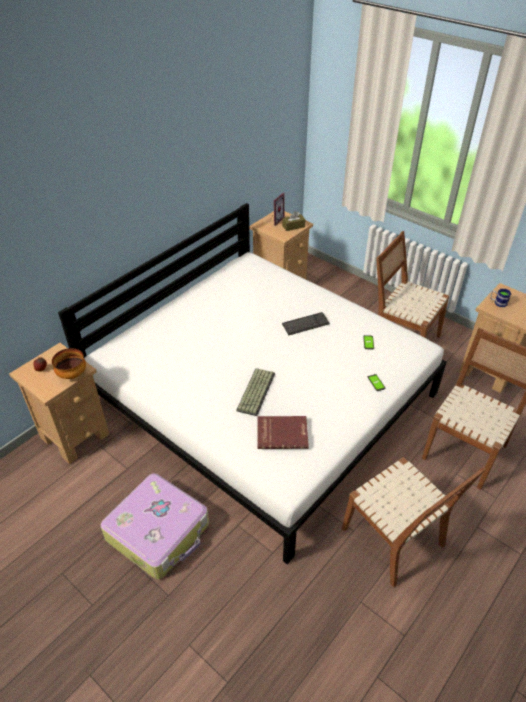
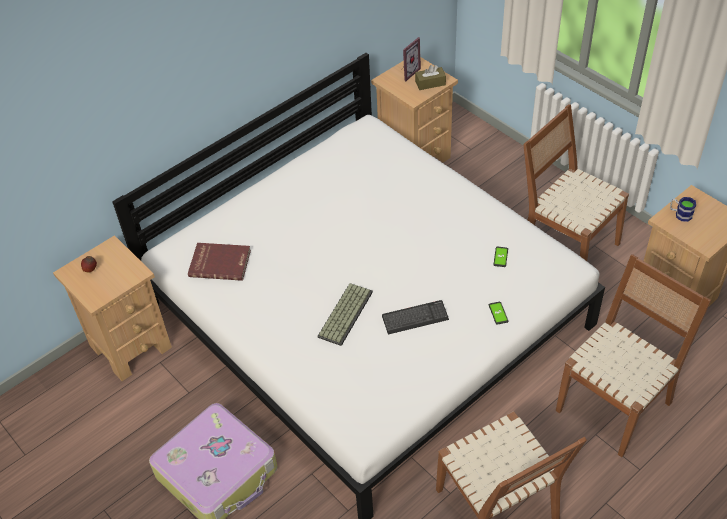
camera: 10 degrees right, 5 degrees up
bowl [52,348,86,379] -> none
red book [257,416,309,449] -> red book moved to [188,243,251,281]
keyboard [282,312,330,336] -> keyboard moved to [382,300,449,334]

